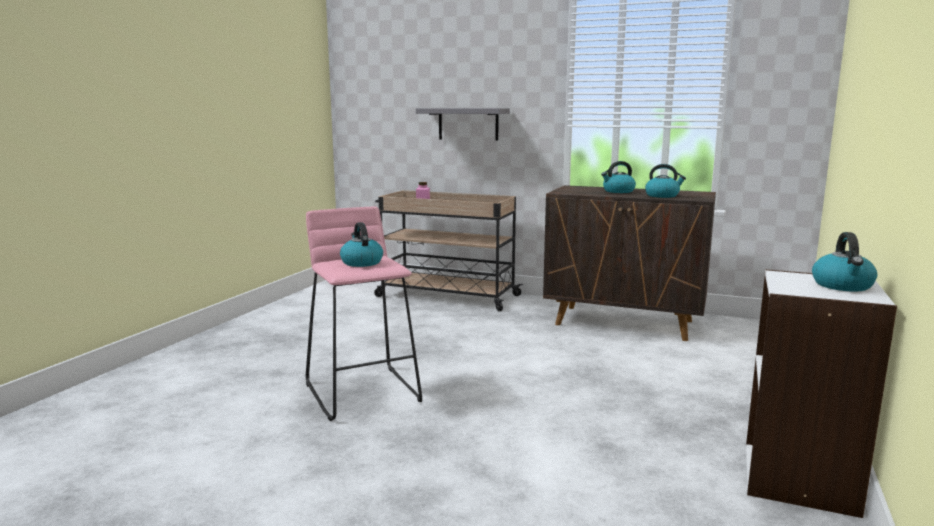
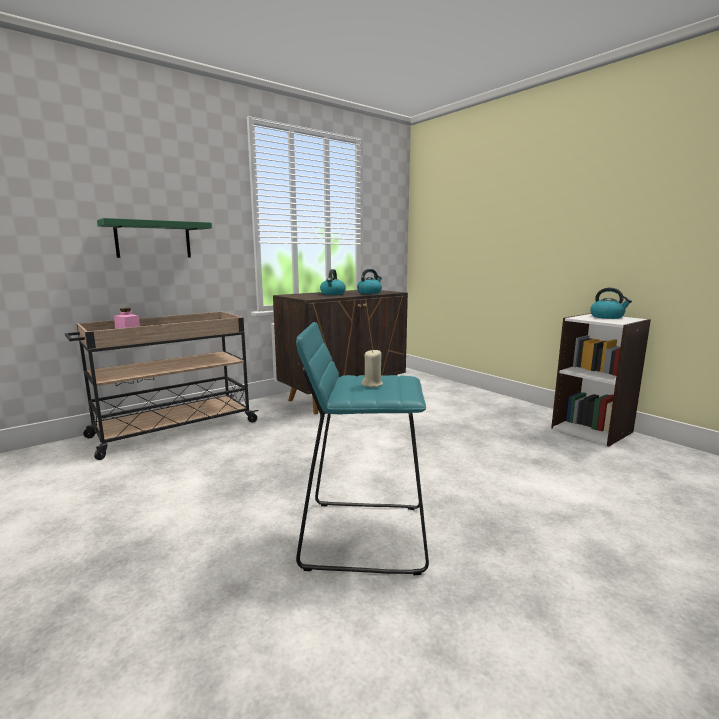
camera: 60 degrees left, 0 degrees up
pink stool [306,207,422,421] -> turquoise stool [296,322,429,575]
kettle [340,222,383,267] -> beige candle [362,349,383,387]
grey shelf [416,108,510,141] -> green shelf [97,218,212,258]

